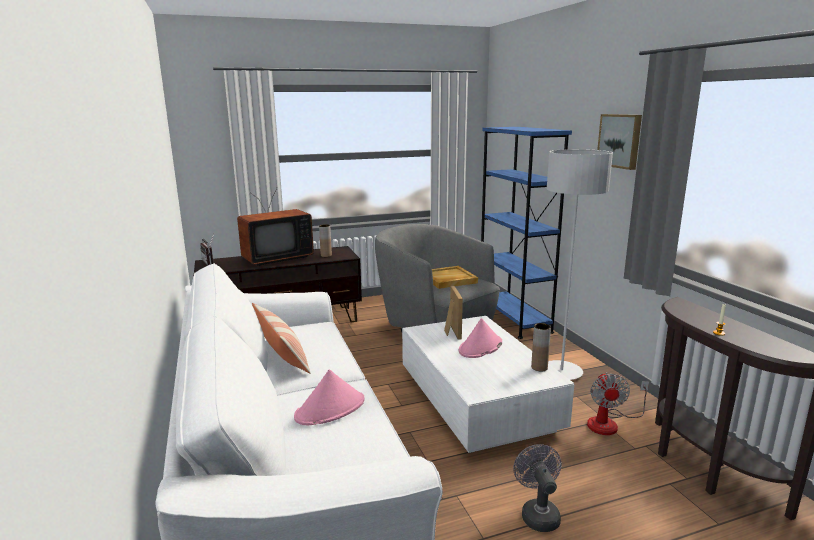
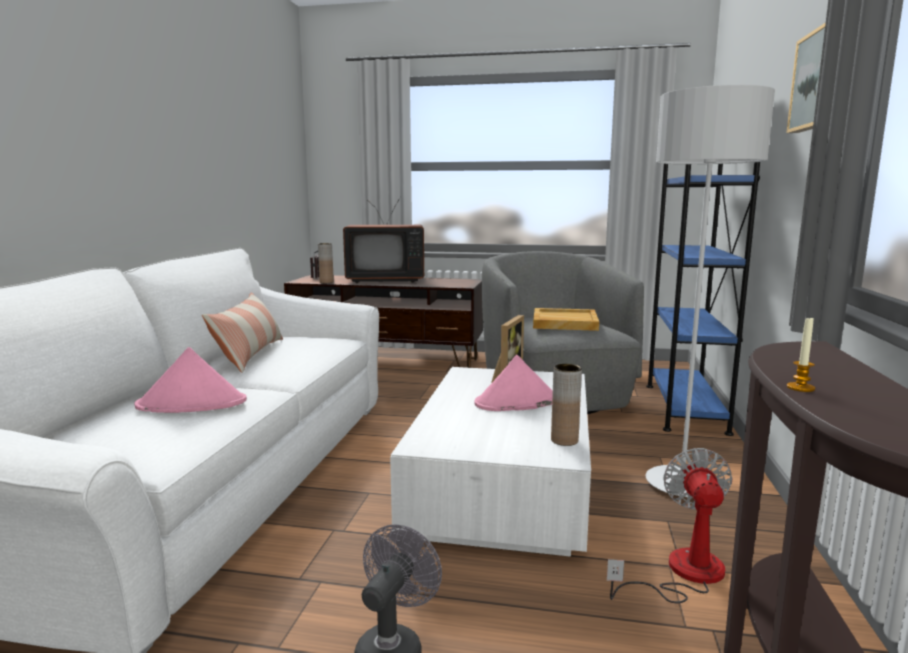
camera: 30 degrees right, 5 degrees down
brown vase [319,224,332,257] -> brown vase moved to [318,243,334,283]
fan [587,372,649,435] -> fan turned 150 degrees clockwise [607,448,732,604]

